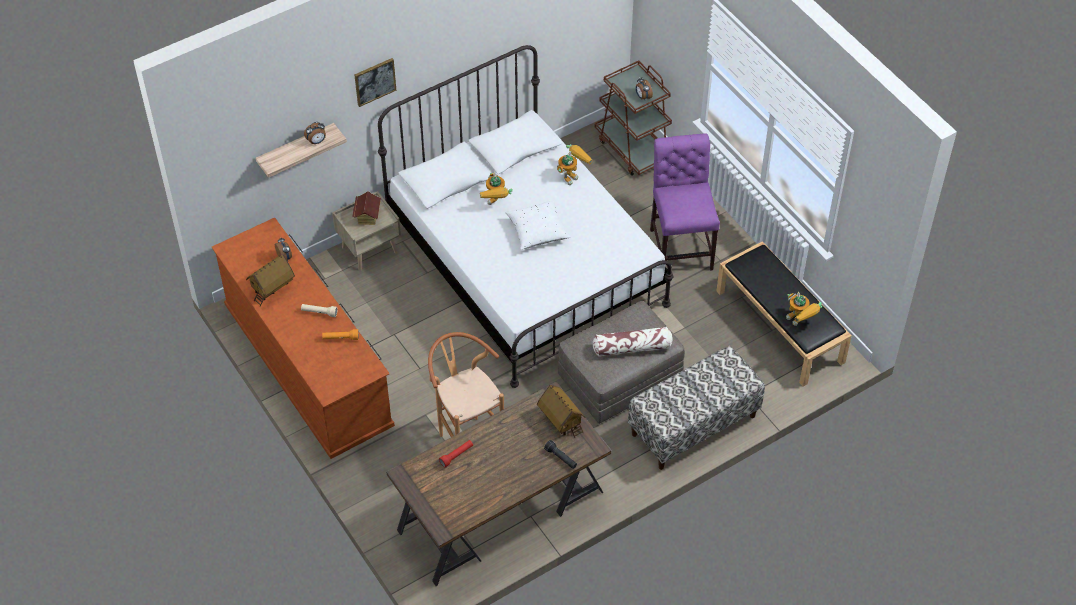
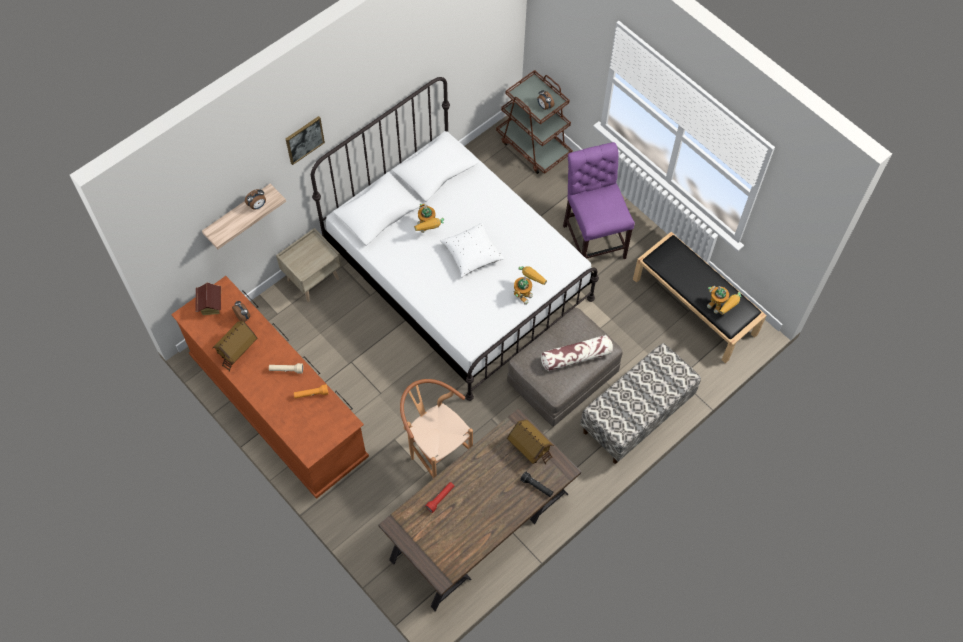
camera: 10 degrees left, 10 degrees up
toy house [352,191,381,225] -> toy house moved to [195,282,221,315]
toy robot [557,144,593,185] -> toy robot moved to [513,266,547,305]

